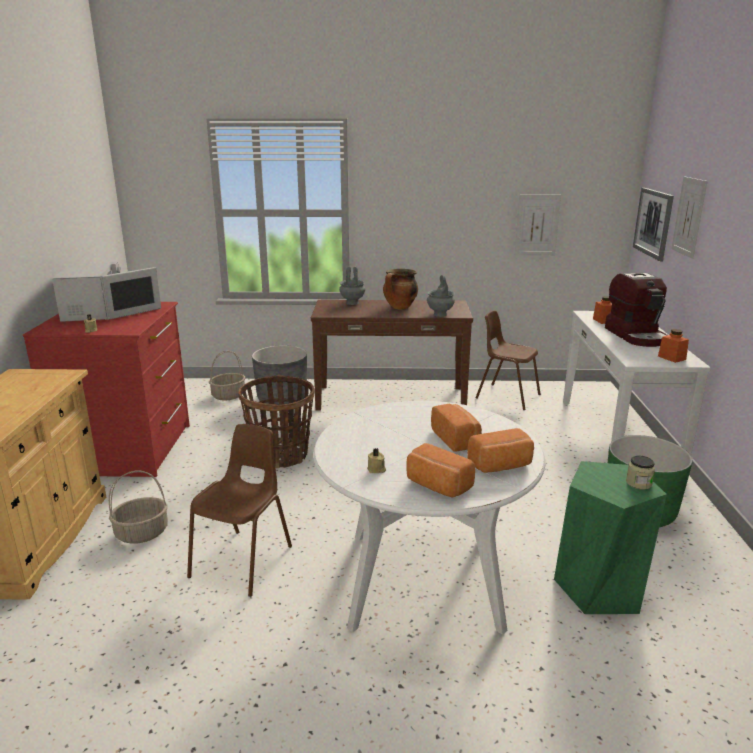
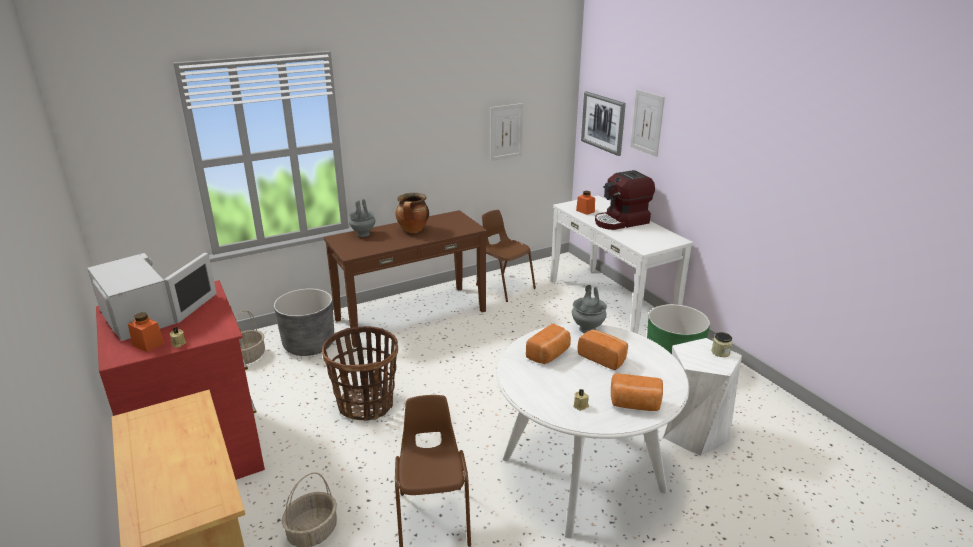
camera: 30 degrees left, 5 degrees up
grey vase [427,275,455,317] -> grey vase moved to [572,285,607,333]
bread [467,428,534,473] -> bread moved to [526,324,571,364]
brown chair [476,311,541,410] -> brown chair turned 45 degrees clockwise [476,210,536,302]
green stool [554,461,667,614] -> white stool [663,338,742,456]
coffee machine [605,272,667,347] -> coffee machine turned 105 degrees clockwise [595,170,655,230]
orange jar [658,329,689,363] -> orange jar moved to [128,312,164,352]

